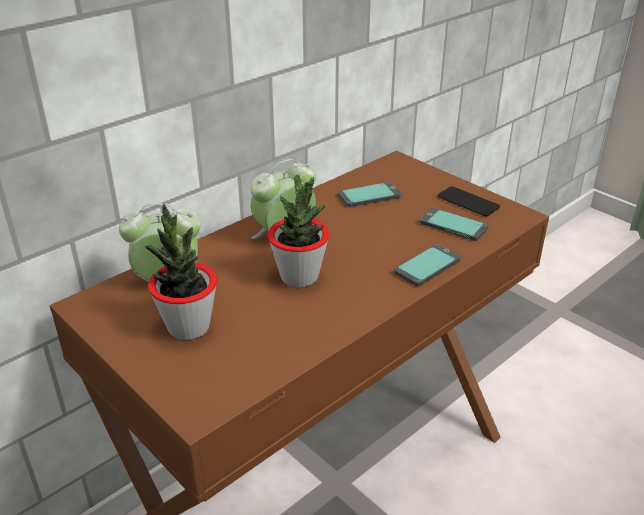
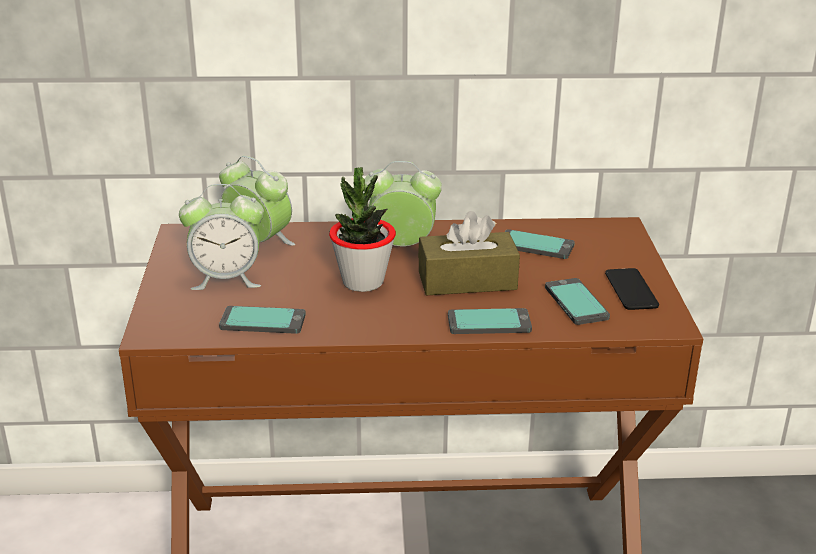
camera: 40 degrees right, 5 degrees down
potted plant [145,203,217,340] -> alarm clock [179,184,264,290]
none -> phone [219,306,306,334]
none -> brown tissue box [418,211,520,295]

